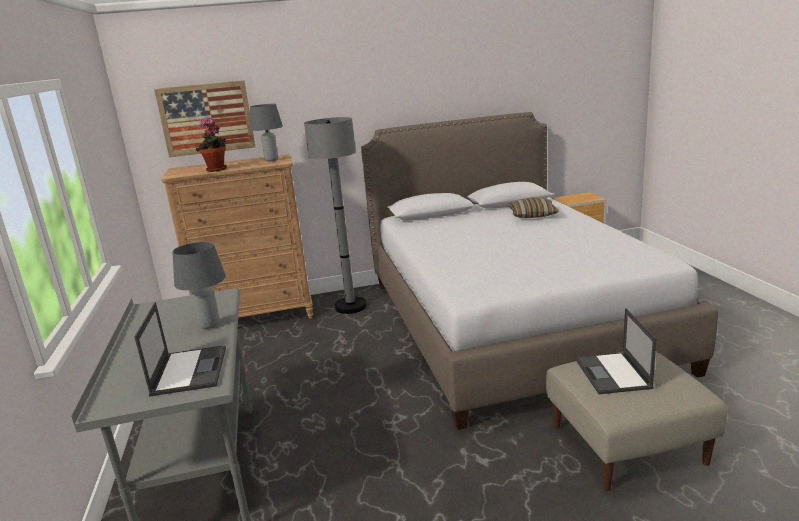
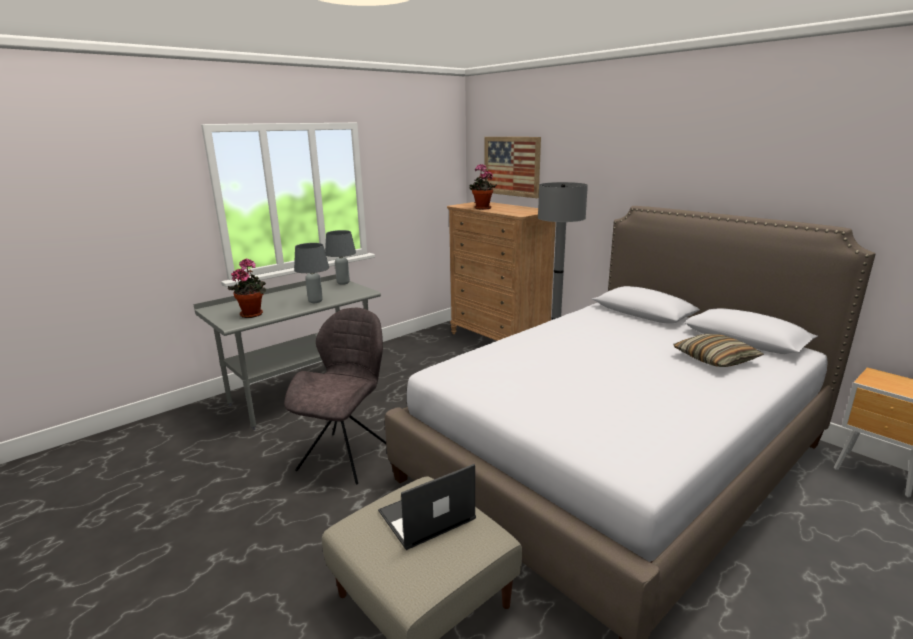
camera: 60 degrees right, 0 degrees up
laptop [134,302,226,397] -> potted plant [228,258,266,318]
grey table lamp [250,104,283,162] -> grey table lamp moved to [325,230,356,285]
none -> grey chair [284,308,386,485]

